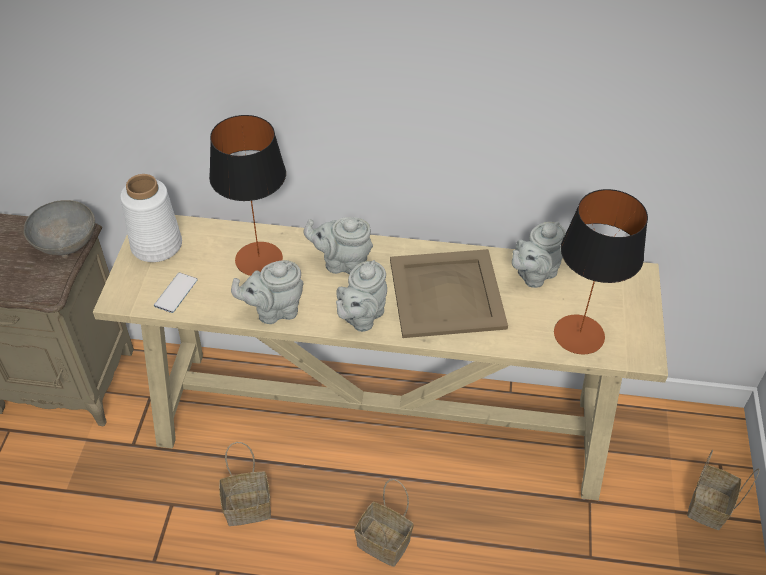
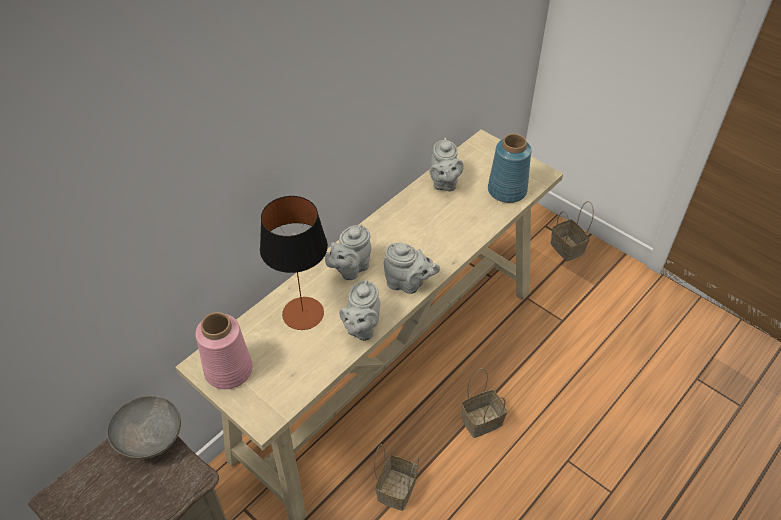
camera: 55 degrees left, 0 degrees up
white vase [121,174,182,262] -> pink vase [196,312,253,389]
phone [154,273,198,313] -> none
grey teapot [336,260,387,332] -> grey teapot turned 45 degrees counterclockwise [384,243,440,294]
beige tray [390,249,508,338] -> none
table lamp [554,189,648,354] -> blue vase [488,134,531,203]

